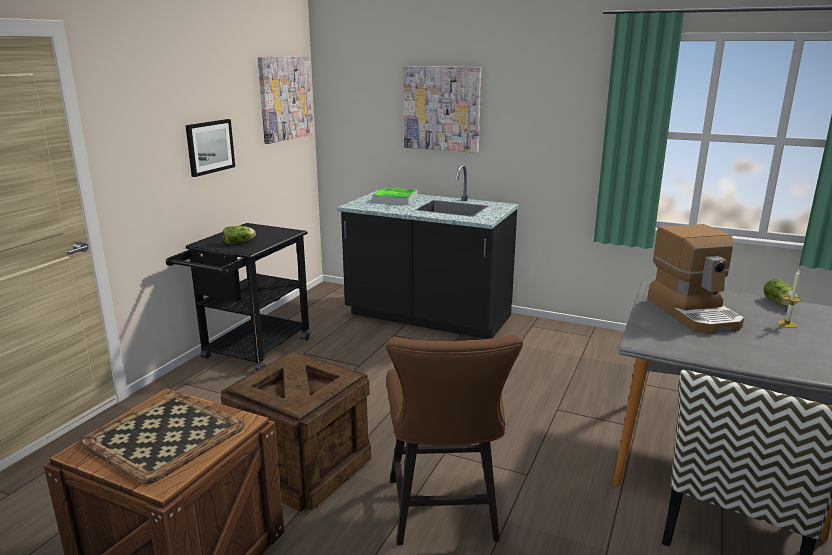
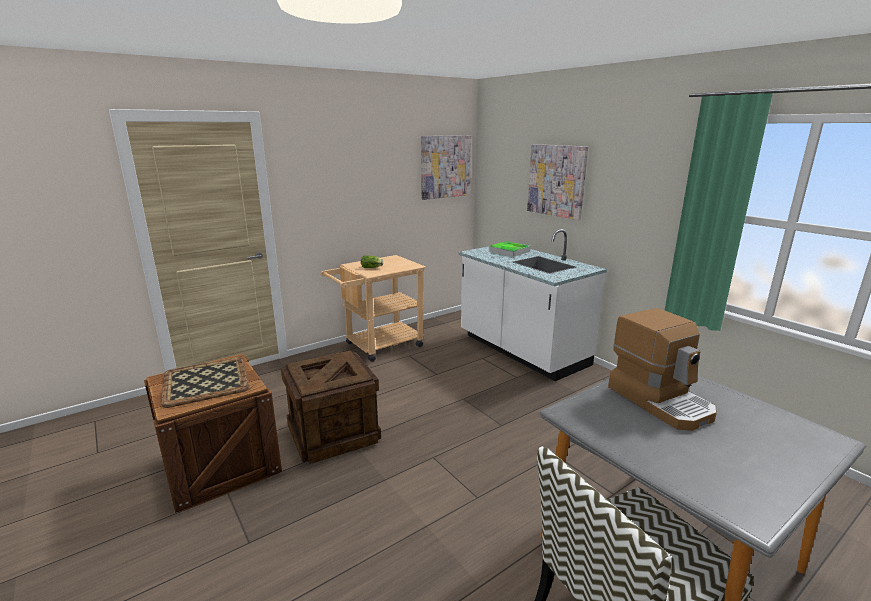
camera: 30 degrees right, 0 degrees up
black cart [166,223,310,371] -> beige cart [321,255,426,362]
picture [185,119,235,177] -> none
black counter [337,165,519,339] -> white counter [459,229,607,381]
brown chair [386,335,523,545] -> none
coffee machine [648,224,744,334] -> coffee machine turned 45 degrees counterclockwise [608,308,717,431]
lettuce [764,279,797,306] -> none
candle [777,270,801,328] -> none

